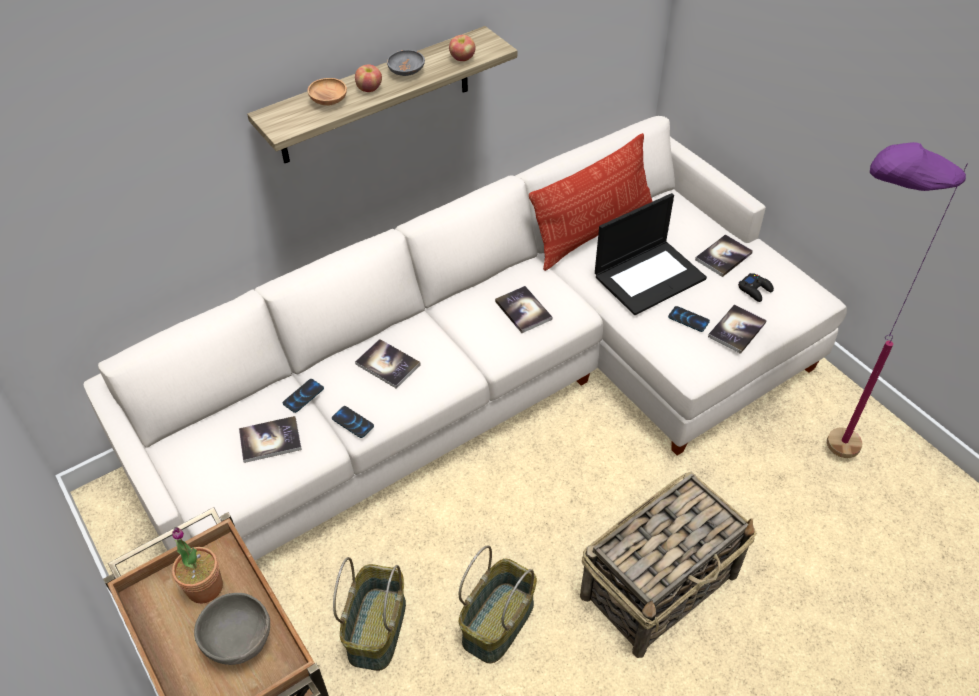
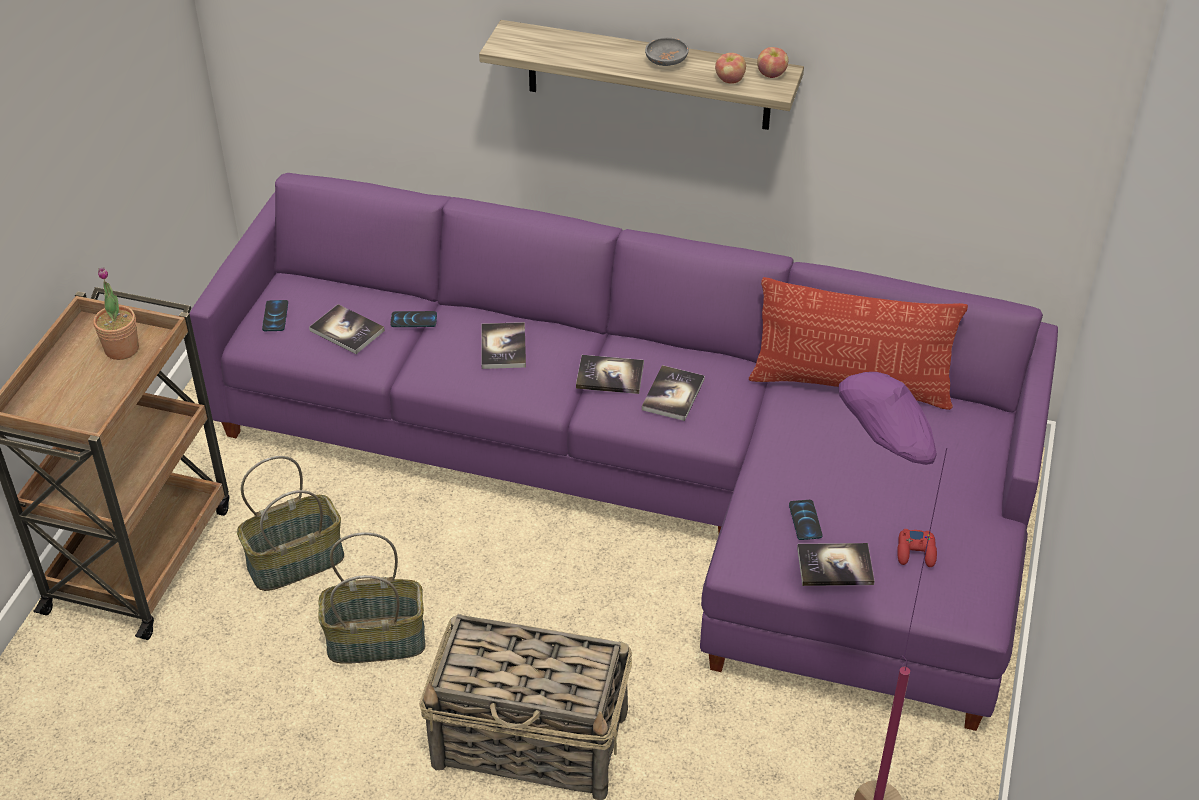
camera: 50 degrees right, 5 degrees down
white sofa [83,116,847,560] -> purple sofa [189,173,1058,731]
grey bowl [194,593,270,665] -> none
brown bowl [307,78,347,105] -> none
phone [332,406,374,438] -> phone moved to [262,300,288,331]
apple [355,64,382,92] -> apple moved to [757,47,788,78]
laptop [595,193,707,315] -> none
book [695,234,753,277] -> book moved to [576,355,644,394]
black game controller [738,273,774,302] -> red game controller [897,529,937,567]

